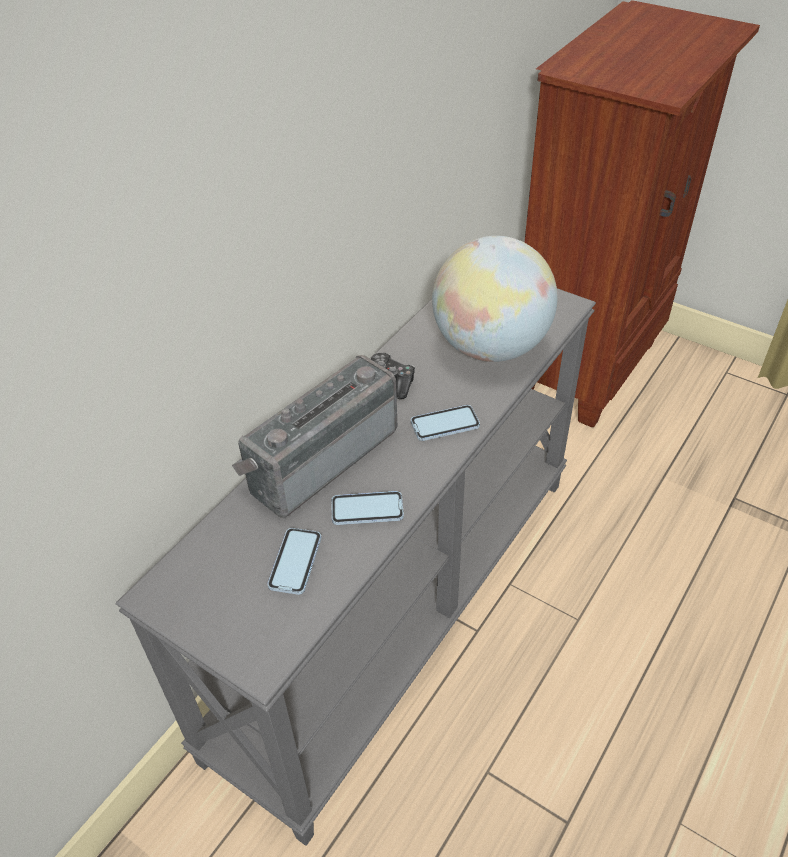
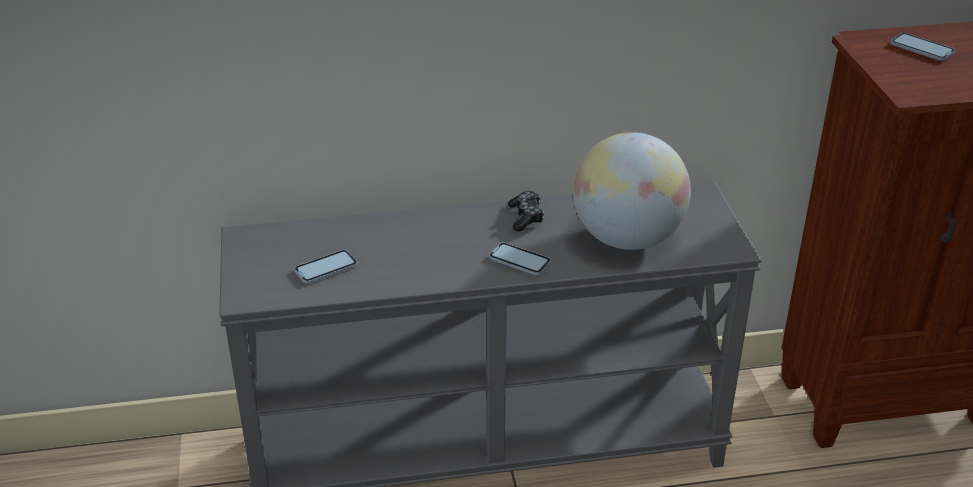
camera: 45 degrees right, 10 degrees down
radio [232,355,397,518] -> none
phone [331,491,404,525] -> phone moved to [890,33,956,61]

